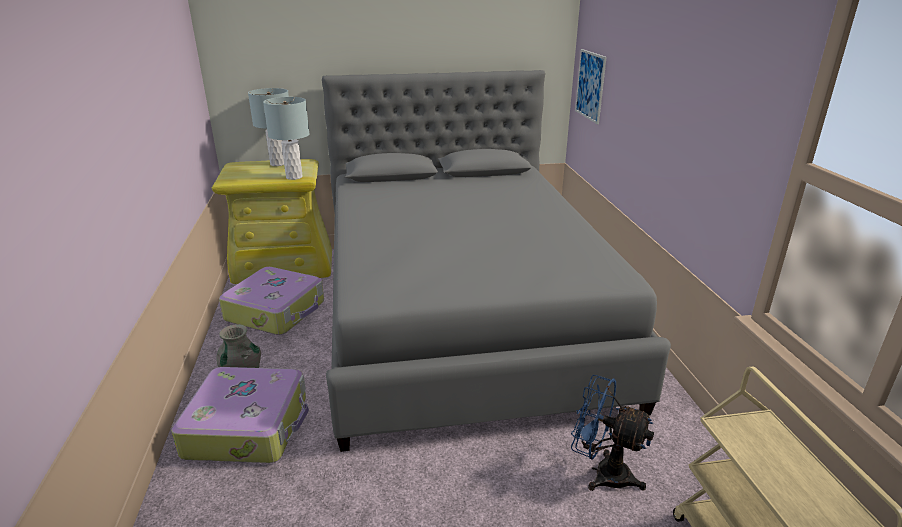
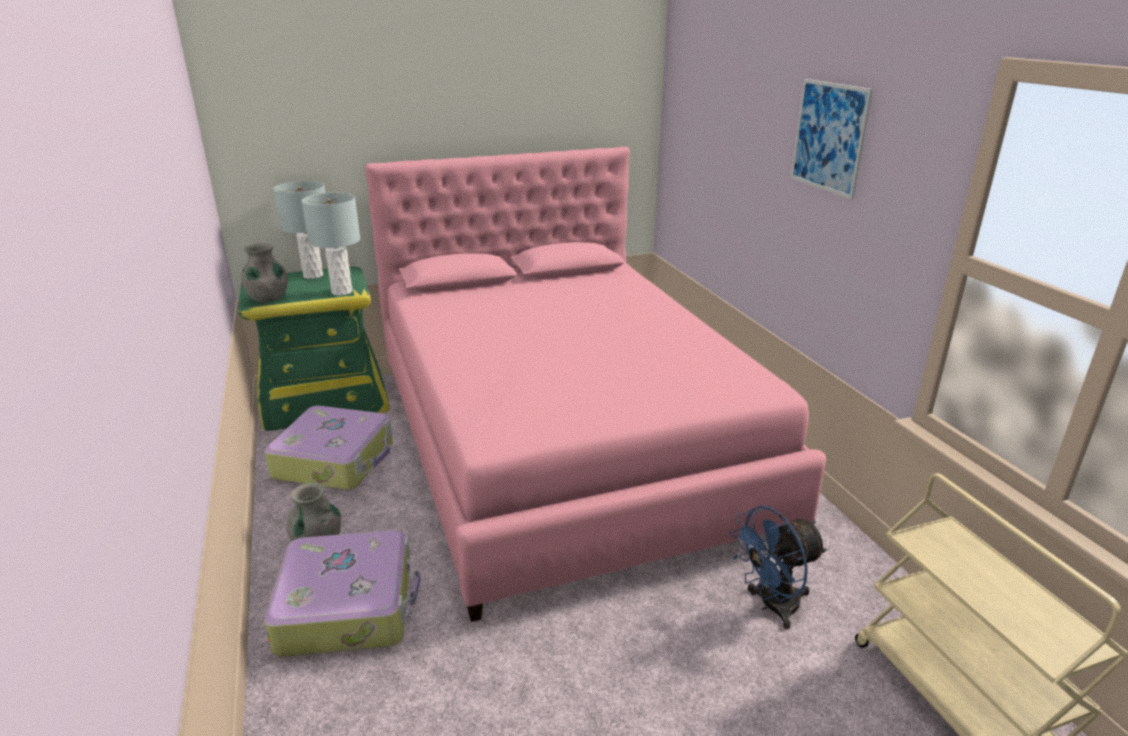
camera: 10 degrees left, 0 degrees up
yellow nightstand [212,159,332,284] -> green nightstand [238,266,390,431]
grey bed [322,70,671,452] -> pink bed [365,147,826,622]
blue fan [571,375,654,491] -> blue fan turned 45 degrees counterclockwise [729,506,827,629]
picture [575,49,607,124] -> picture moved to [790,79,873,199]
none -> grey vase [241,243,288,303]

